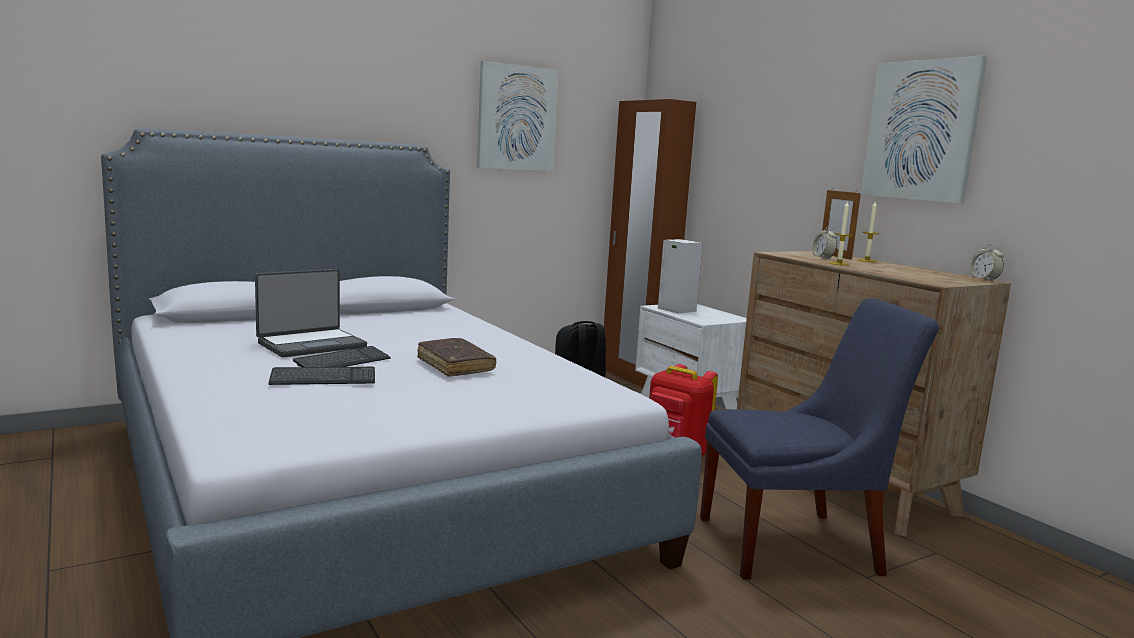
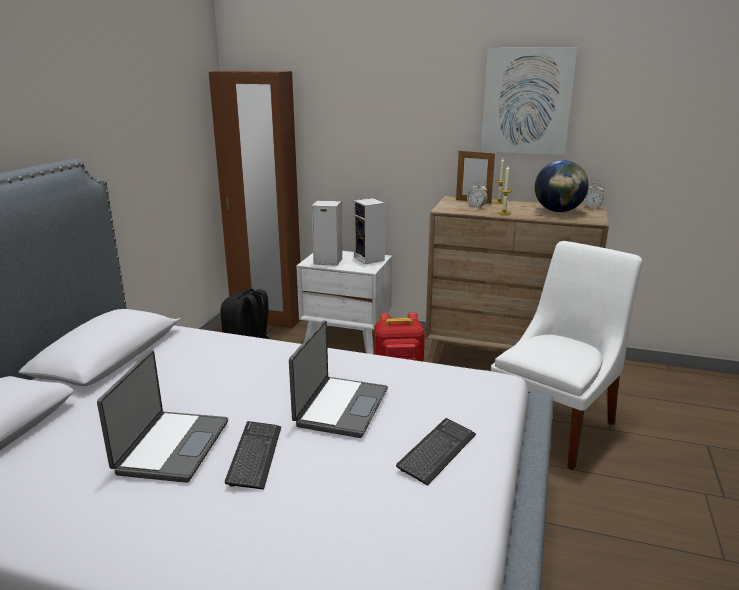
camera: 40 degrees left, 10 degrees up
keyboard [268,367,375,385] -> keyboard moved to [396,418,476,486]
brown book [417,338,496,377] -> laptop [289,320,388,438]
picture [477,61,559,171] -> none
blue chair [700,298,939,580] -> white chair [491,241,643,470]
none -> speaker [353,198,385,264]
none -> globe [535,160,589,212]

